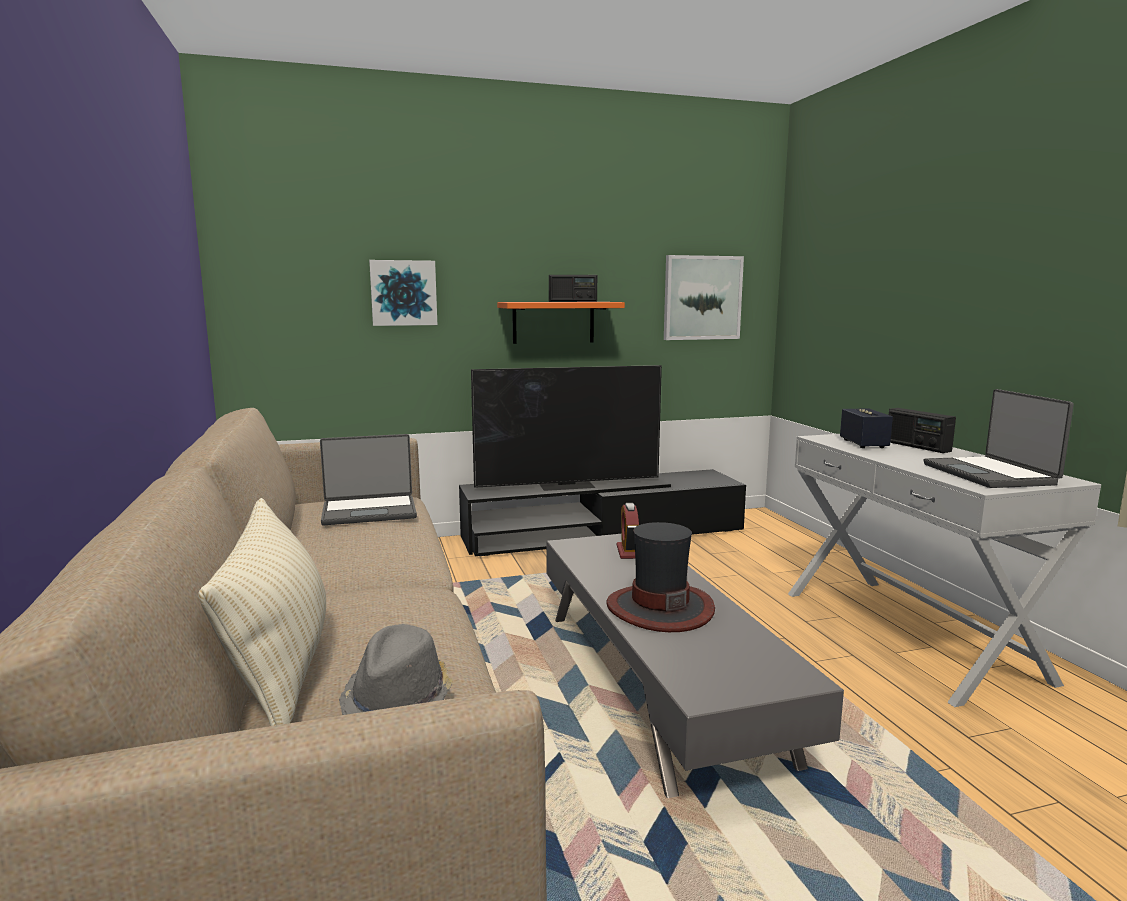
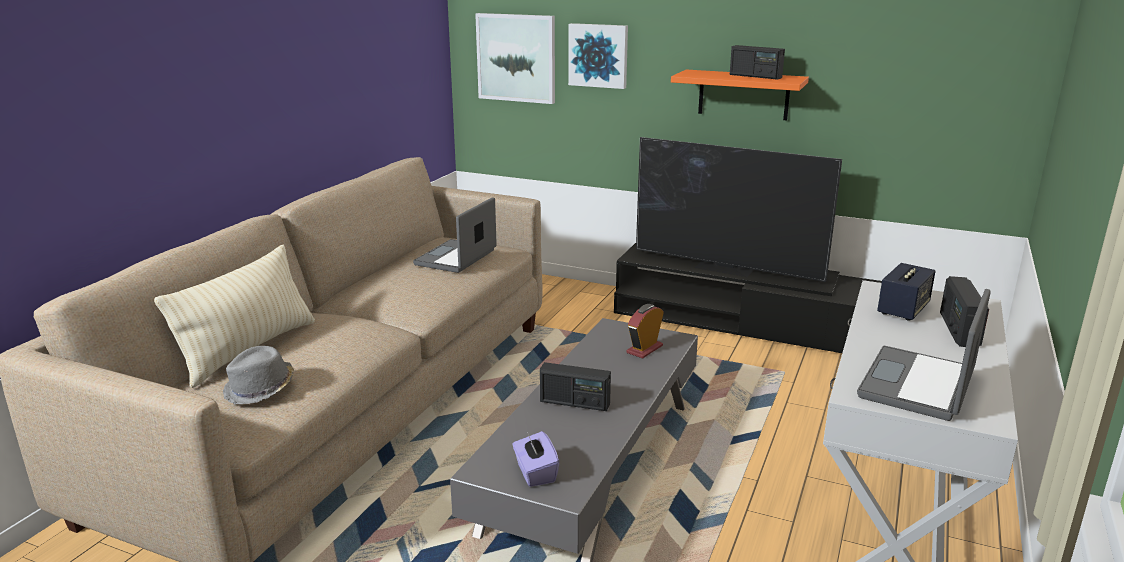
camera: 40 degrees right, 10 degrees up
laptop [320,434,417,525] -> laptop turned 90 degrees clockwise [413,197,497,273]
hat [607,522,715,632] -> radio [540,362,611,411]
picture [664,255,744,340] -> picture moved to [475,13,555,104]
none -> purple tissue box [513,431,559,487]

